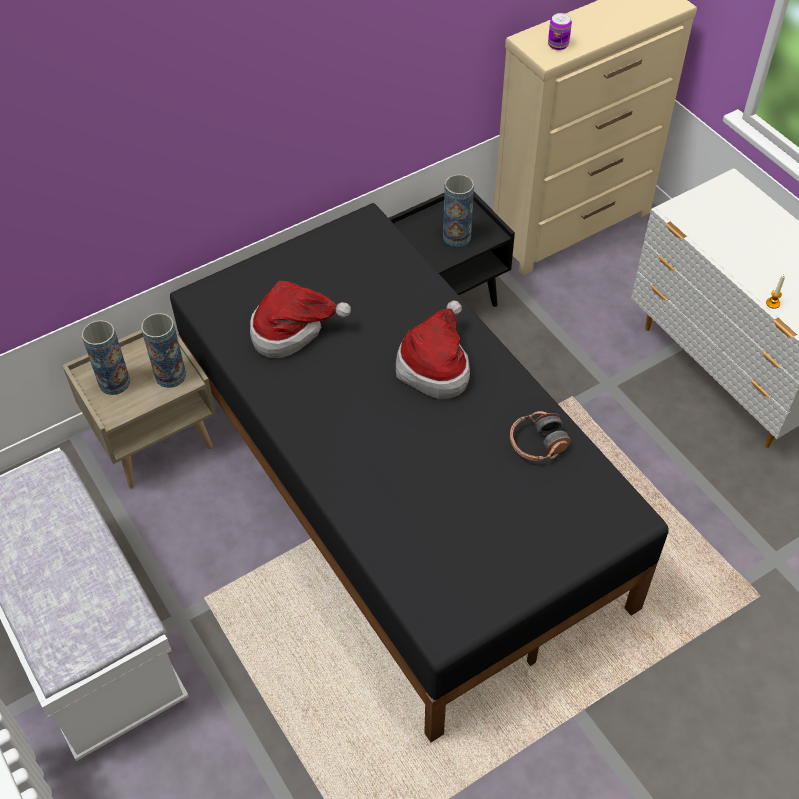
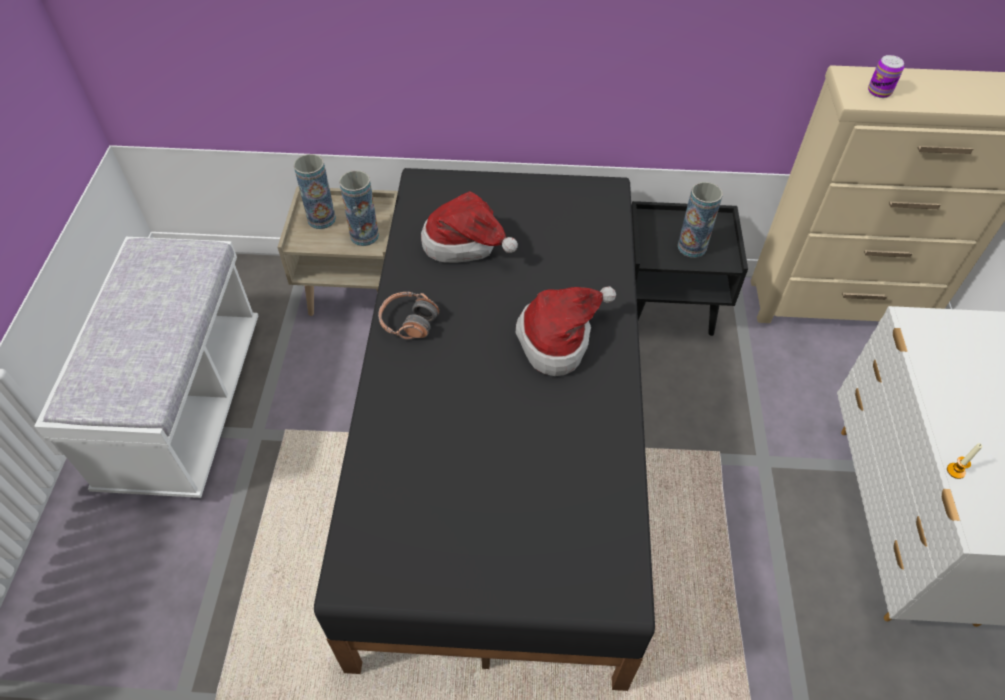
camera: 35 degrees right, 0 degrees up
headphones [510,411,571,461] -> headphones moved to [378,292,440,339]

